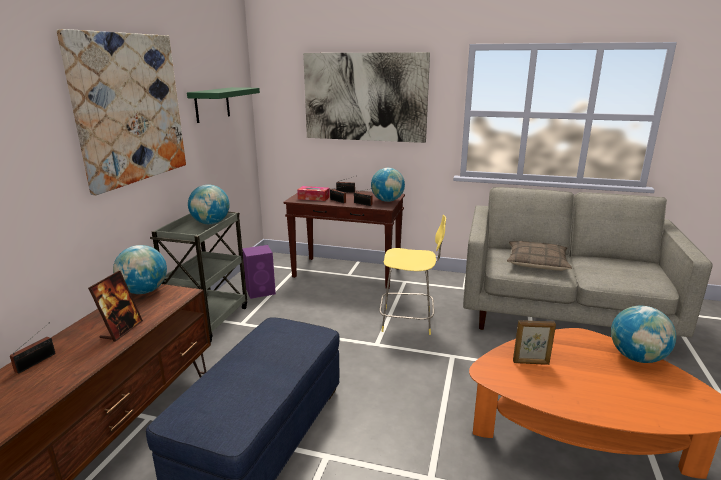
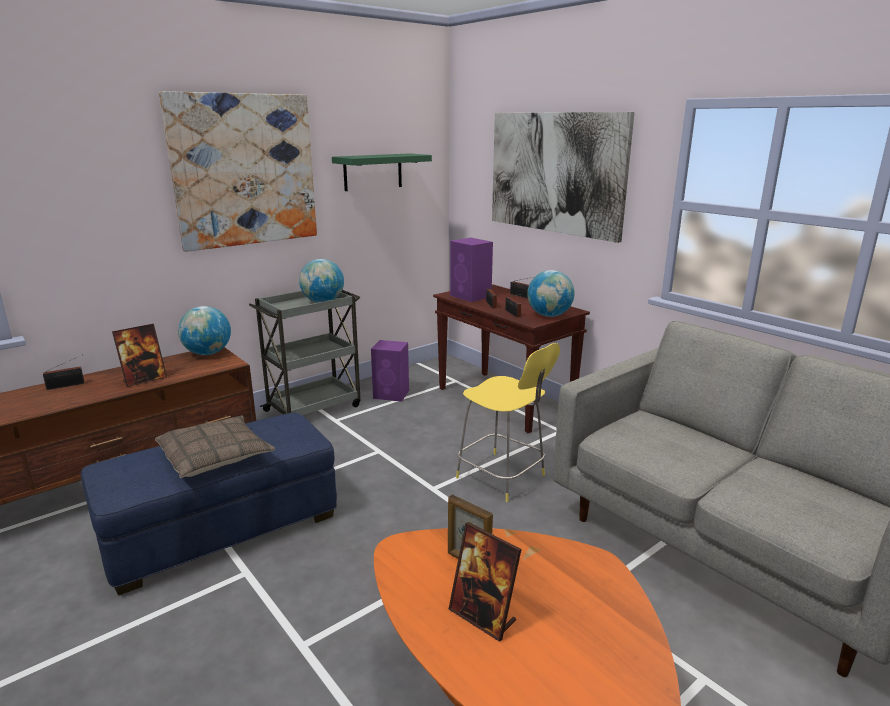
camera: 35 degrees right, 0 degrees up
tissue box [297,186,330,201] -> purple speaker [450,238,493,302]
pillow [507,241,572,271] -> pillow moved to [155,416,275,478]
globe [611,306,676,363] -> none
none -> picture frame [449,522,522,642]

